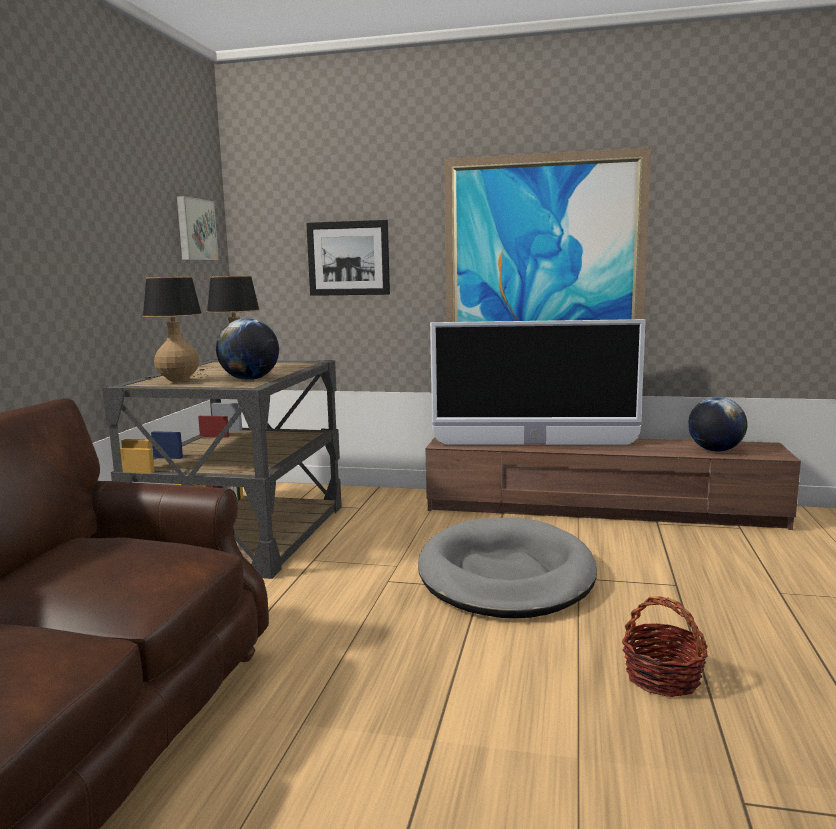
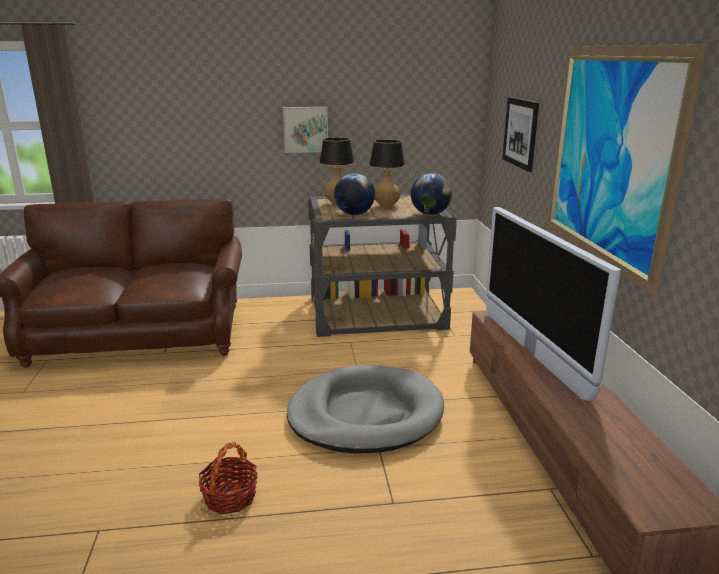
camera: 70 degrees right, 10 degrees up
picture [177,196,219,260] -> picture moved to [283,107,328,153]
globe [688,397,747,452] -> globe moved to [411,173,452,215]

